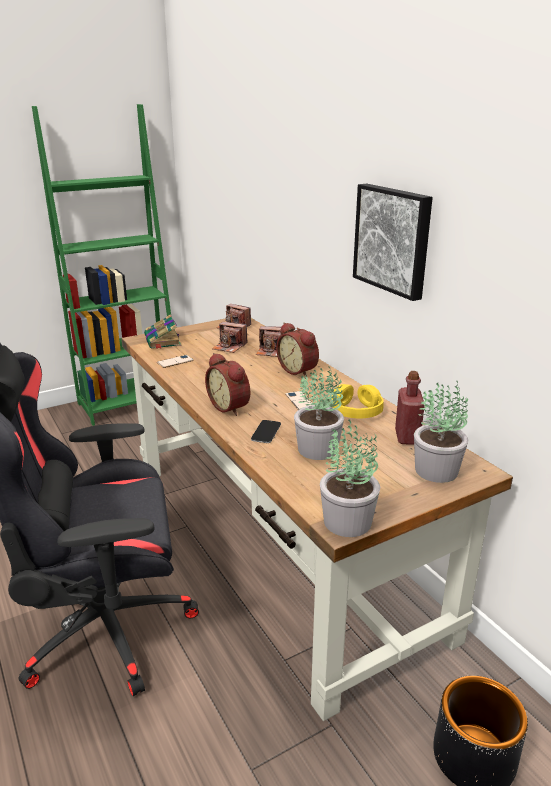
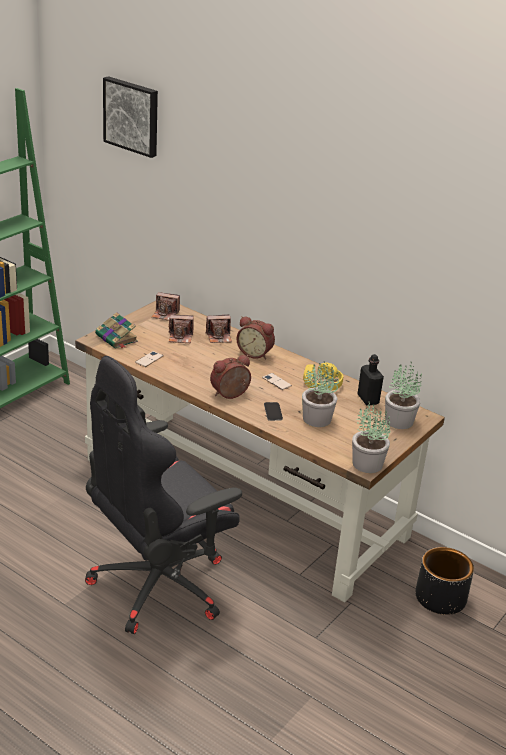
camera: 25 degrees left, 5 degrees up
alarm clock [205,353,250,416] -> alarm clock turned 120 degrees clockwise [210,355,251,399]
picture [353,184,433,301] -> picture moved to [103,76,158,158]
red bottle [395,371,425,445] -> black bottle [357,354,384,406]

